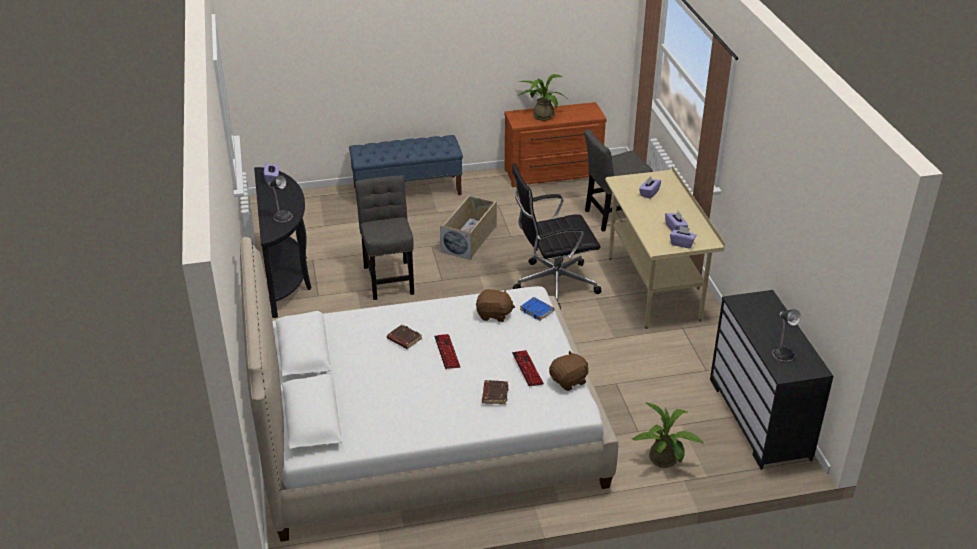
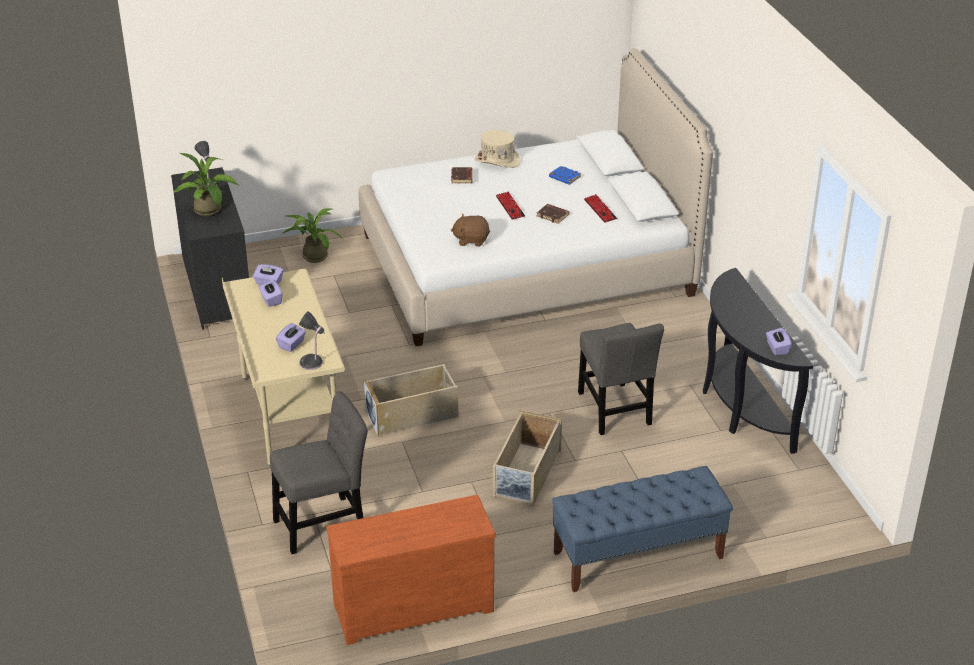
camera: 175 degrees right, 0 degrees up
table lamp [267,175,293,222] -> table lamp moved to [299,311,325,370]
black office chair [512,163,601,309] -> beige storage box [364,364,458,437]
keyboard [512,350,544,386] -> keyboard moved to [584,194,617,223]
potted plant [518,74,565,121] -> potted plant moved to [174,153,240,216]
blue book [520,297,554,321] -> blue book moved to [549,166,581,185]
brown plush toy [549,350,589,391] -> none
none -> beige hat [475,130,520,168]

